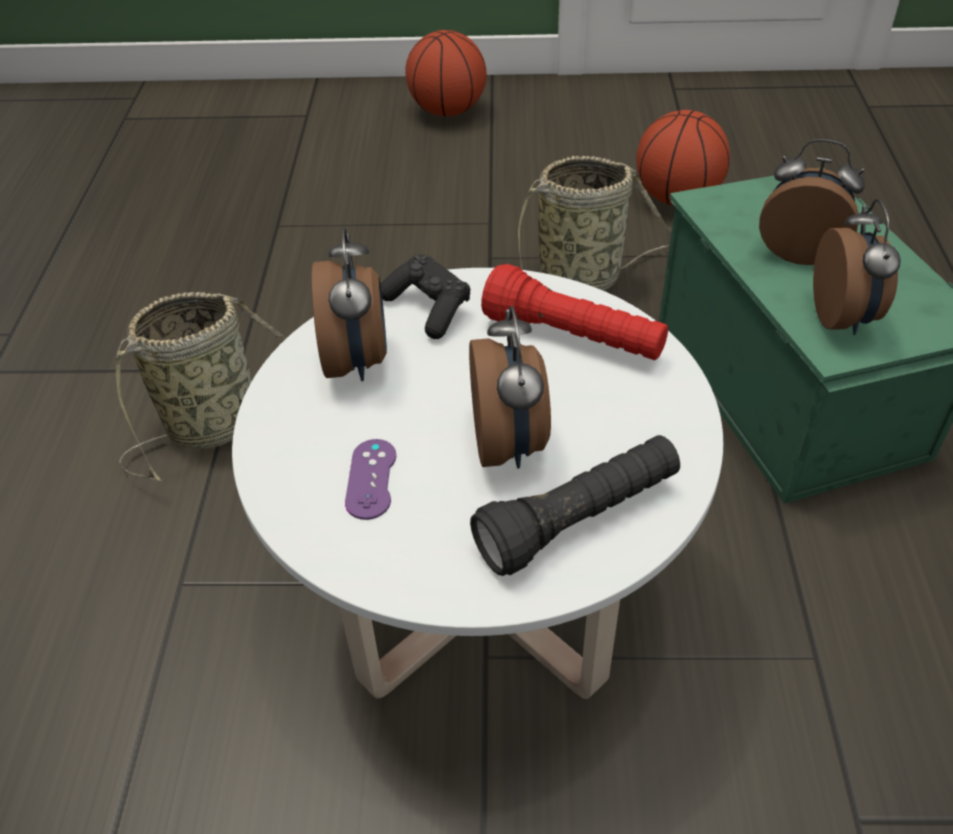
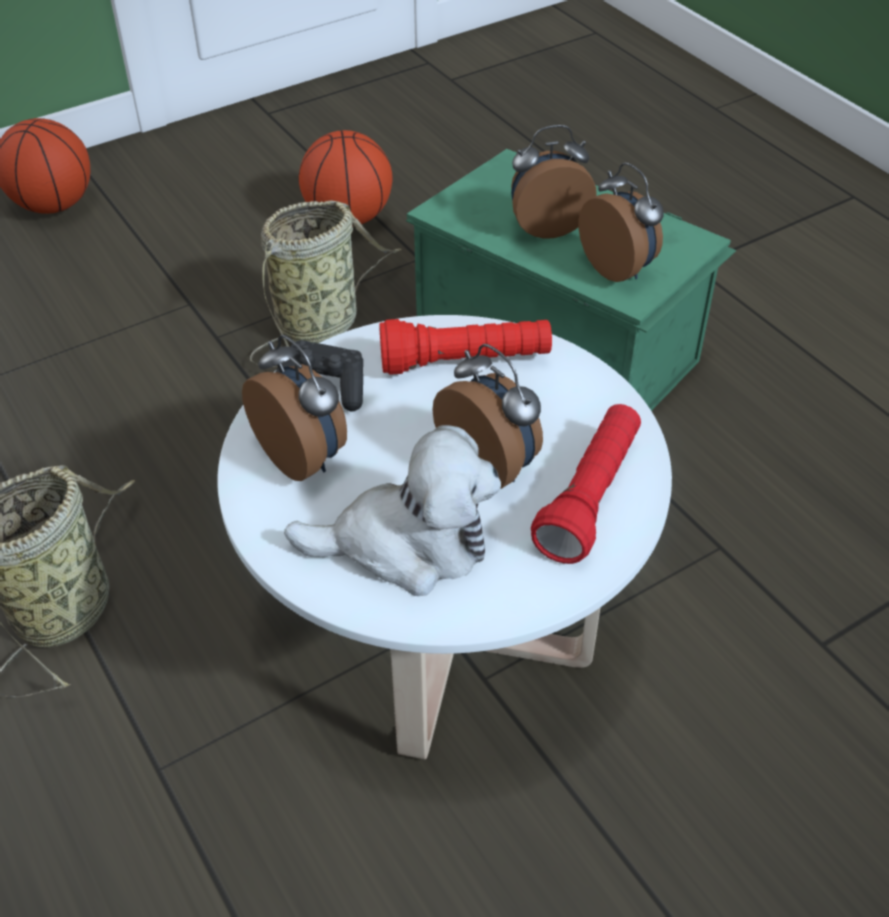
camera: 35 degrees left, 0 degrees up
purple game controller [345,439,396,520] -> plush toy [284,425,501,596]
black flashlight [470,435,680,576] -> red flashlight [531,404,641,564]

